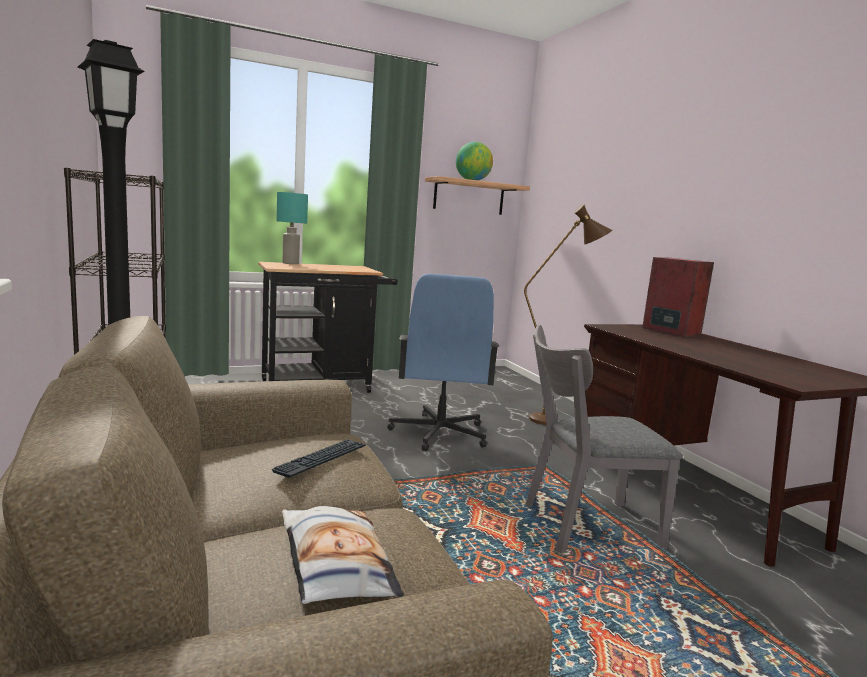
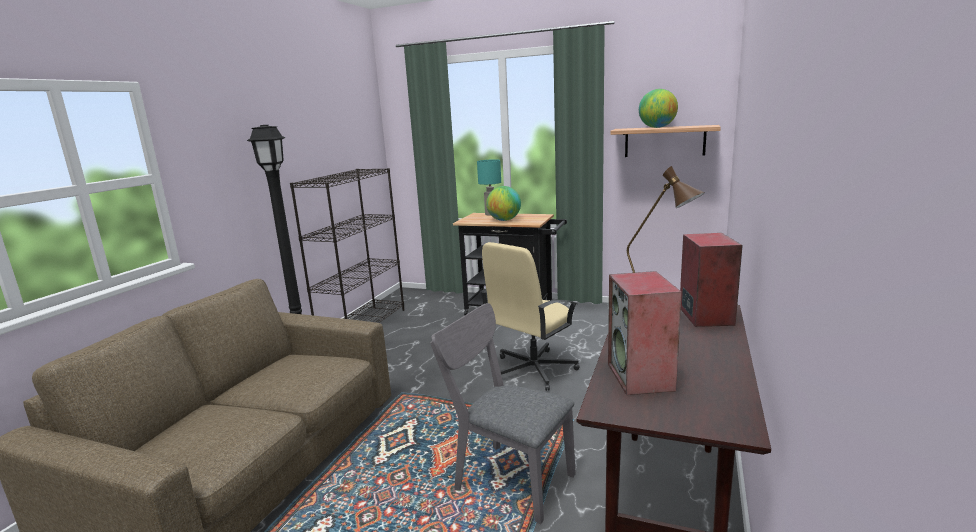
camera: 45 degrees right, 5 degrees up
keyboard [272,439,366,478] -> none
pillow [282,506,404,604] -> none
blue office chair [387,274,499,451] -> beige office chair [480,242,580,391]
none -> globe [486,186,521,221]
none -> speaker [608,271,682,395]

